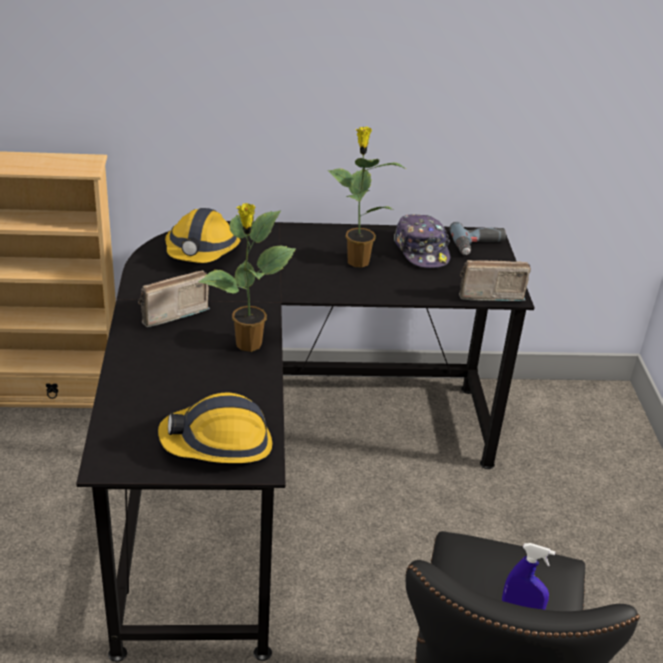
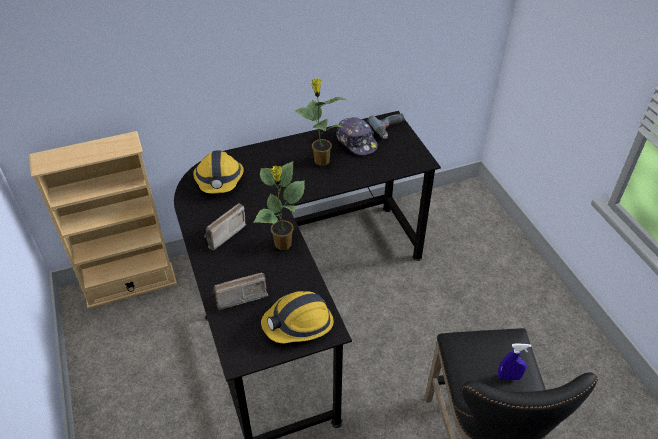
camera: 15 degrees left, 10 degrees up
radio [459,260,531,301] -> radio moved to [213,272,268,310]

